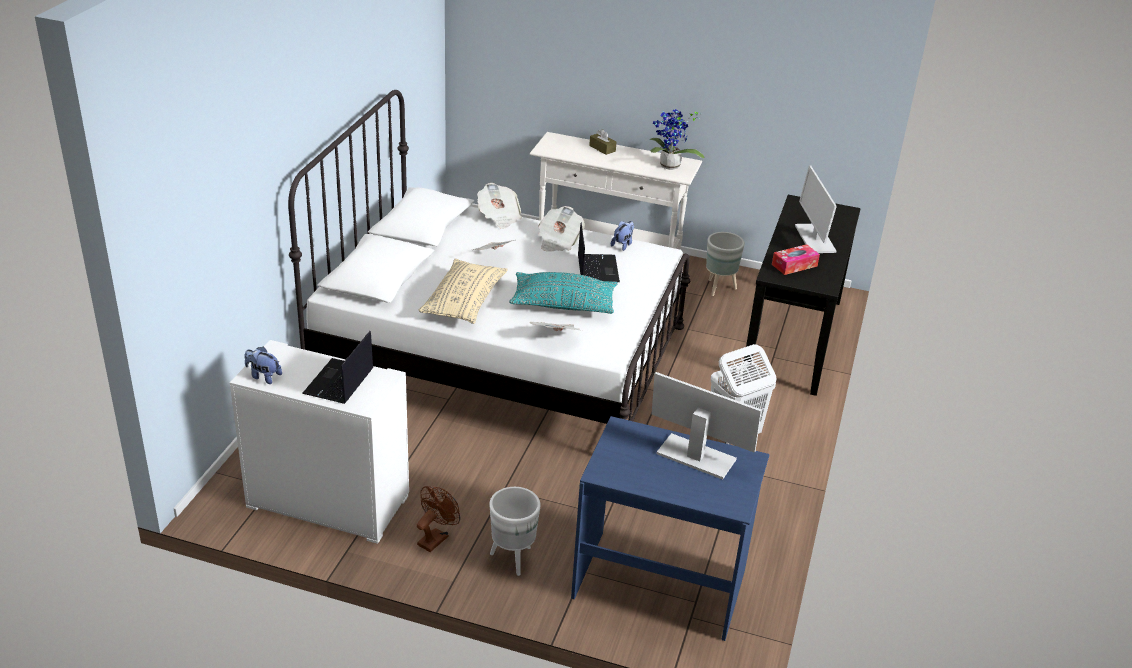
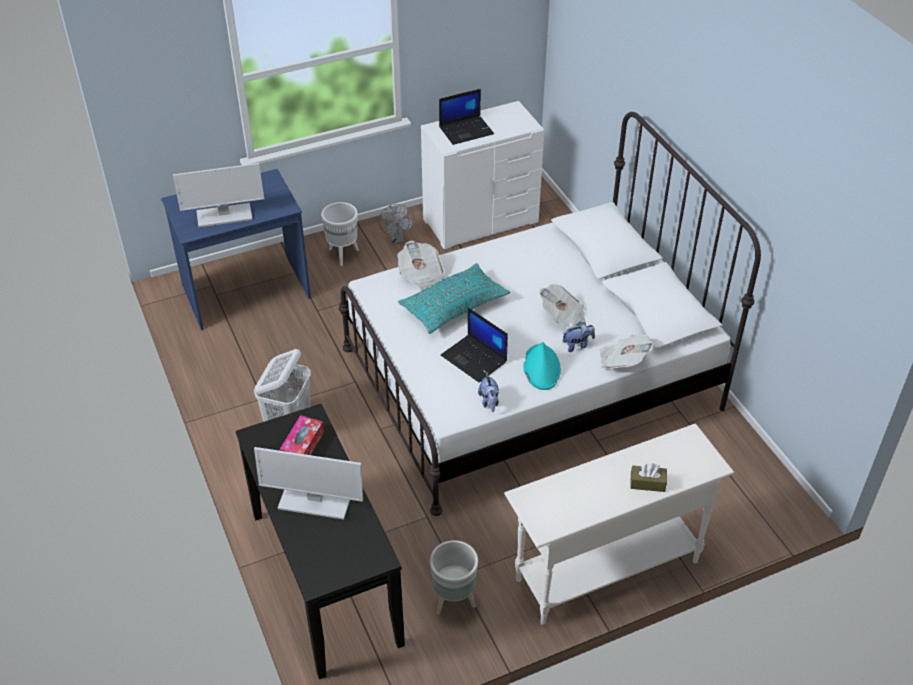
camera: 140 degrees right, 10 degrees up
plush toy [245,347,282,384] -> plush toy moved to [563,322,595,352]
laptop [302,331,373,404] -> laptop turned 90 degrees clockwise [439,89,494,145]
brown fan [417,486,460,552] -> grey fan [379,204,415,244]
beige pillow [419,259,507,324] -> none
newspaper [538,206,585,252] -> turquoise hat [523,342,561,390]
potted plant [650,109,704,170] -> none
monitor [795,165,837,253] -> monitor turned 150 degrees clockwise [254,447,363,520]

